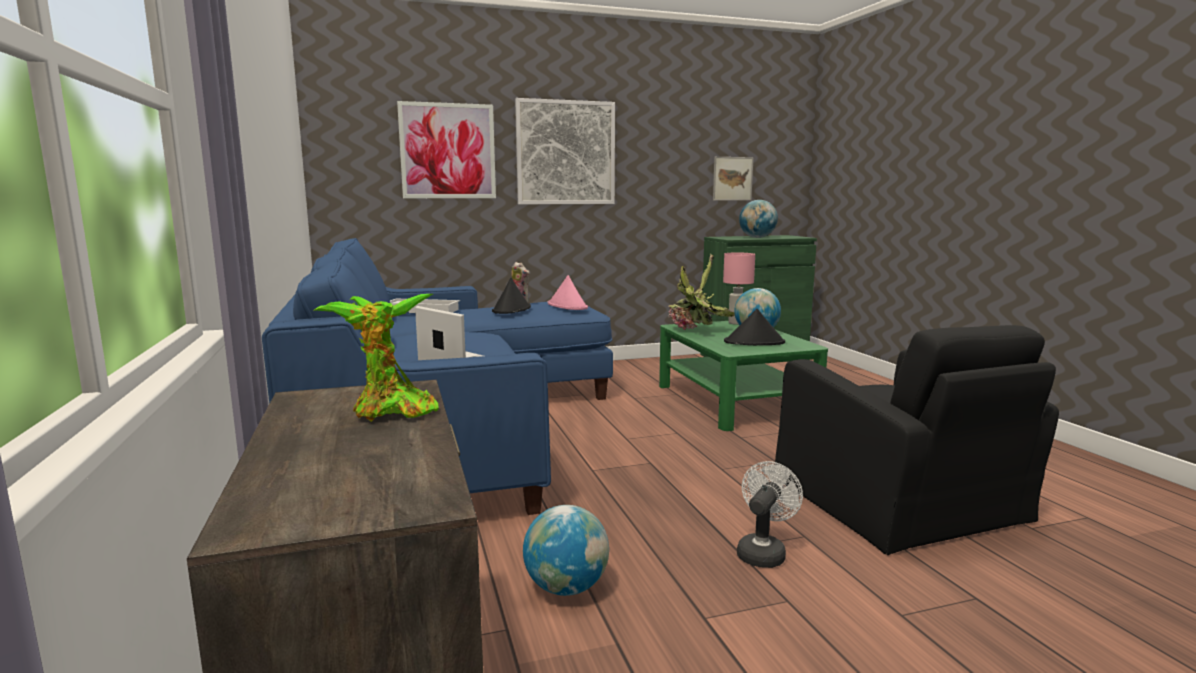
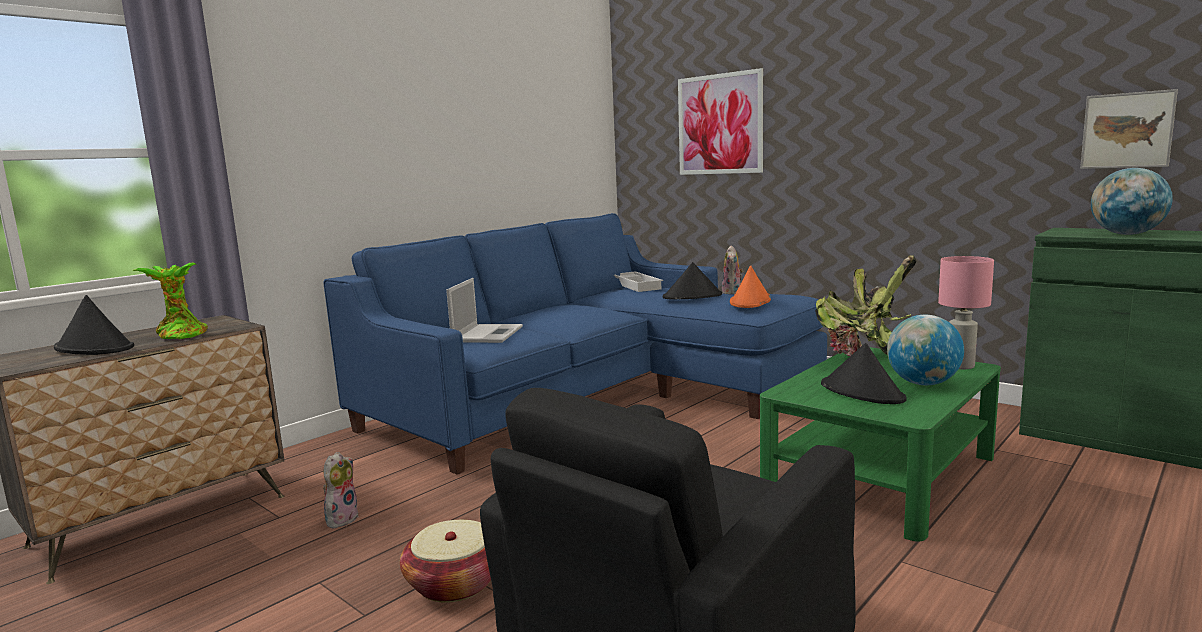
camera: 60 degrees right, 0 degrees up
picture [515,98,615,204] -> none
globe [523,505,609,596] -> plush toy [323,452,359,528]
pink hat [547,275,588,310] -> orange hat [730,266,771,308]
white fan [737,461,803,568] -> basket [400,520,491,603]
none -> black hat [54,295,134,355]

